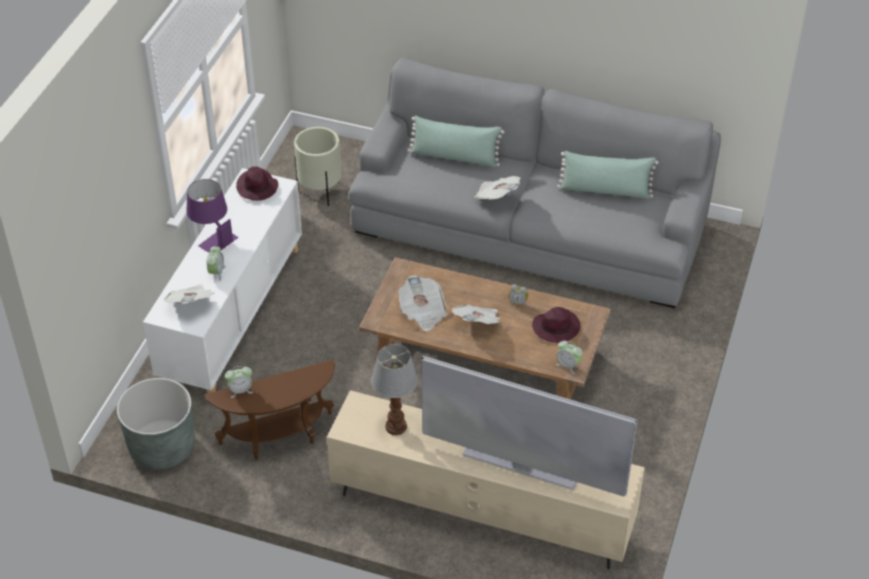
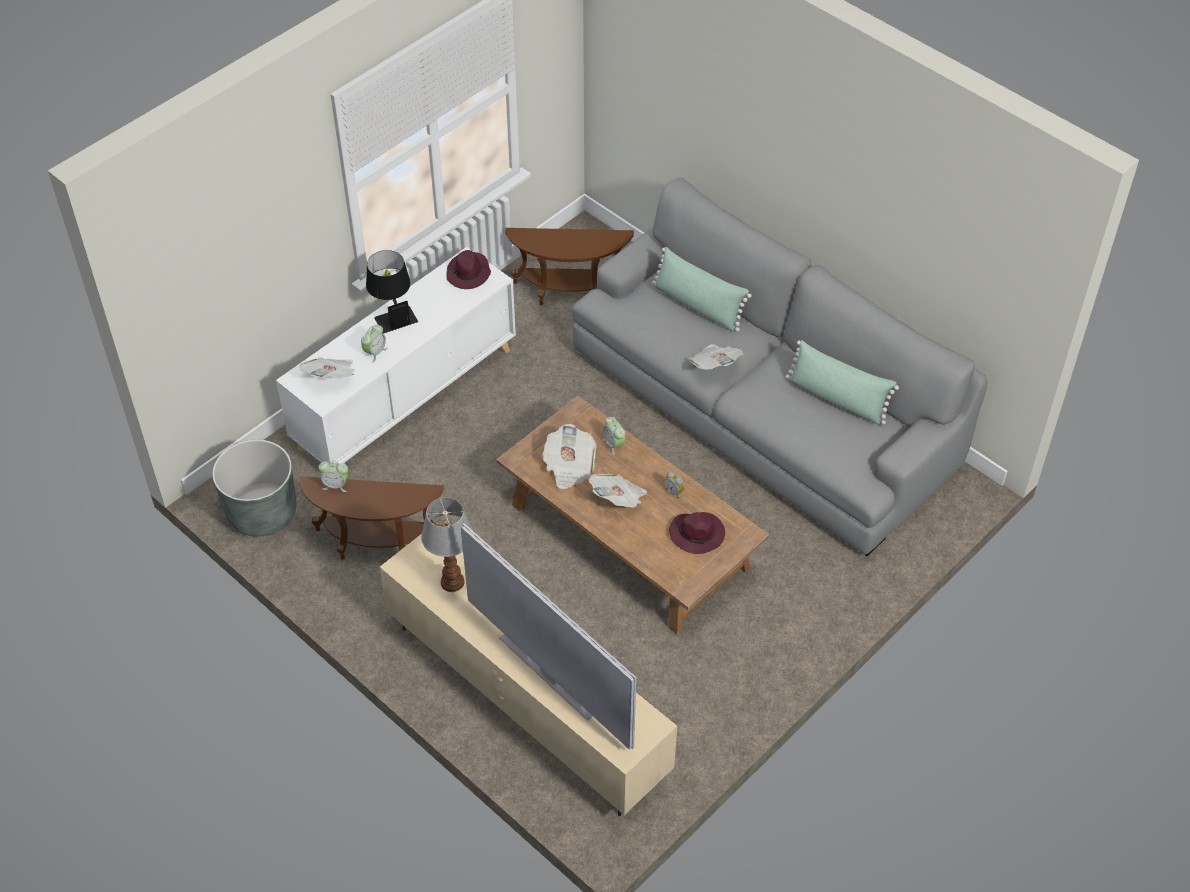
camera: 25 degrees right, 5 degrees up
purple table lamp [187,179,238,253] -> black table lamp [366,250,418,334]
beige planter [294,127,341,206] -> brown side table [505,228,634,305]
alarm clock [556,341,583,374] -> alarm clock moved to [603,417,625,455]

